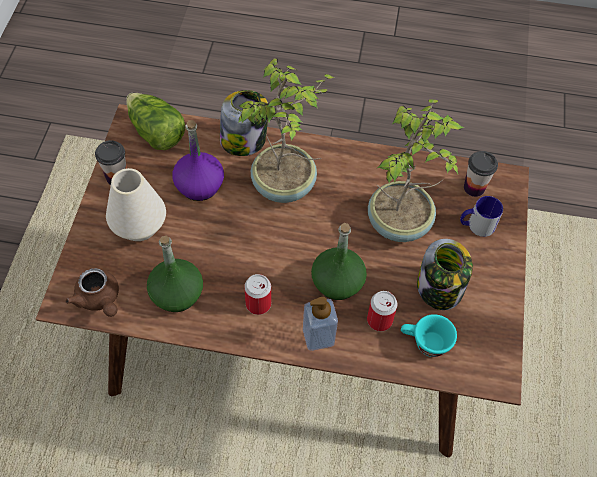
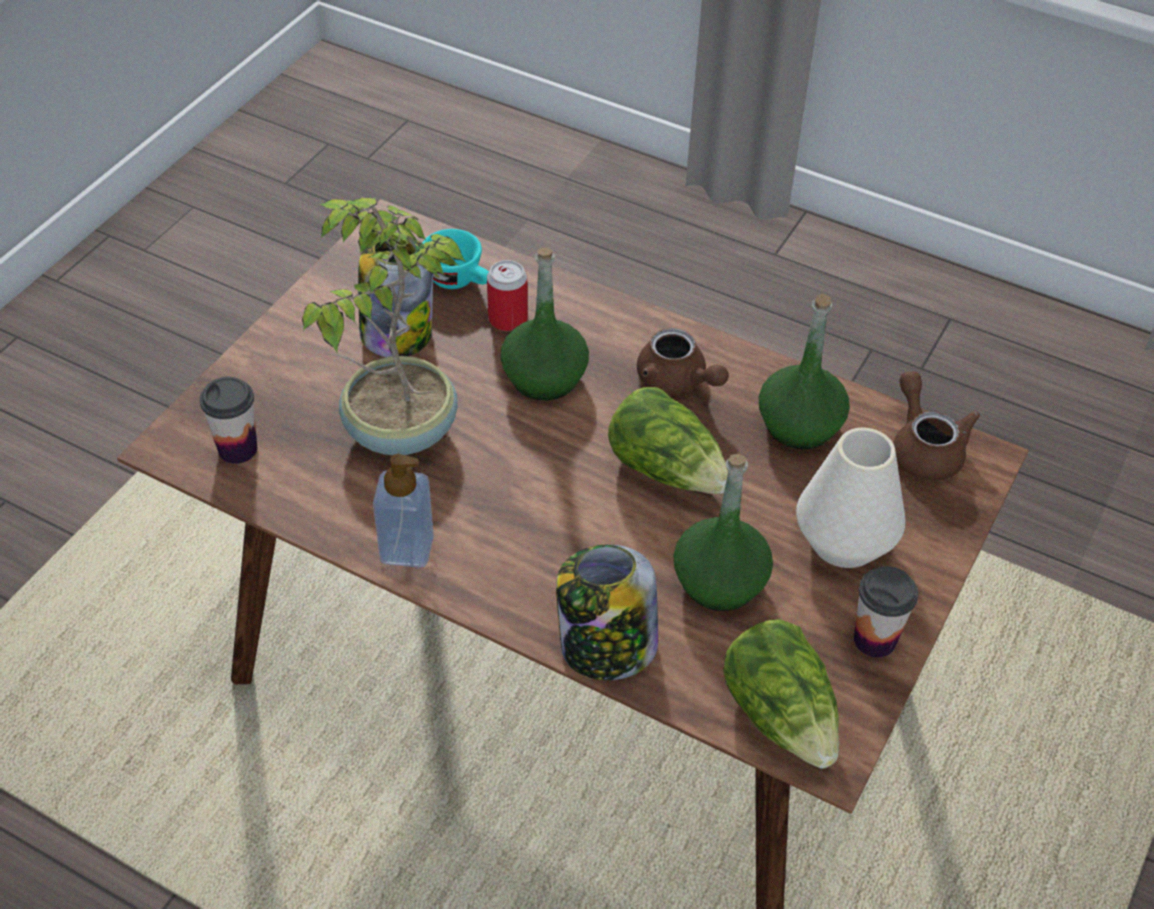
camera: 160 degrees left, 10 degrees down
purple bottle [172,120,224,201] -> green bottle [673,454,773,611]
potted plant [238,58,334,203] -> none
can [244,274,271,315] -> brown teapot [637,328,729,394]
soap dispenser [303,297,338,351] -> soap dispenser moved to [373,454,434,568]
mug [460,196,503,237] -> none
none -> lettuce [608,387,728,494]

